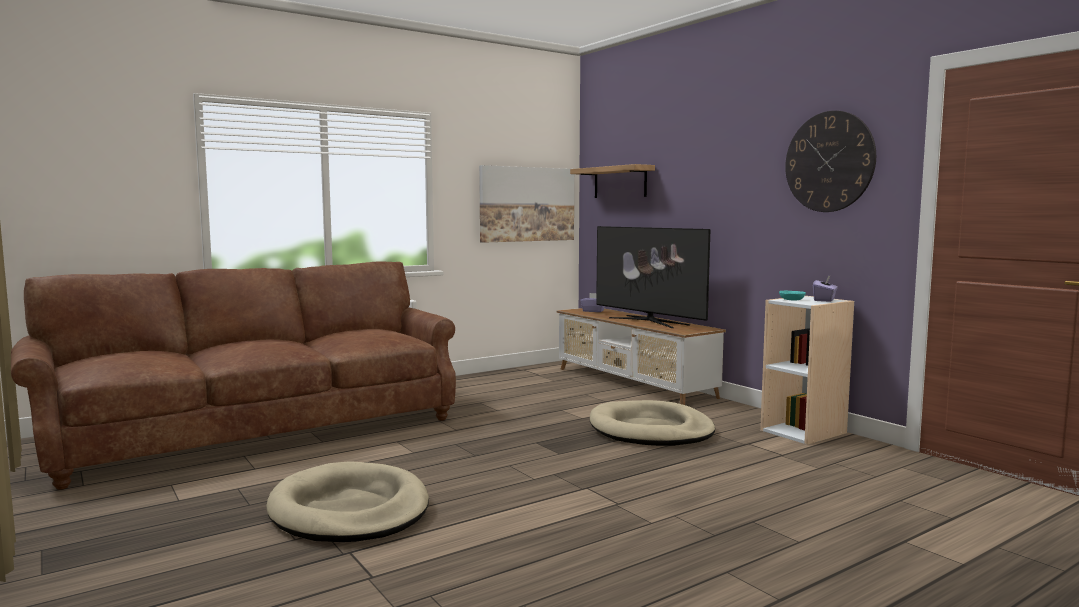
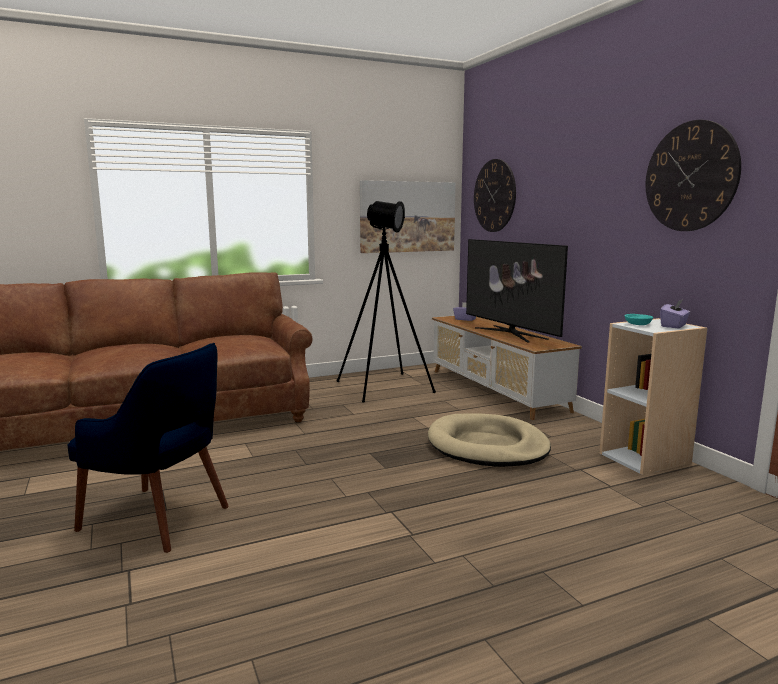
camera: 10 degrees right, 5 degrees up
beige dog bed [267,461,429,542] -> blue armchair [67,343,229,553]
shelf [570,164,655,198] -> wall clock [474,159,516,232]
none -> black floor lamp [336,201,436,403]

